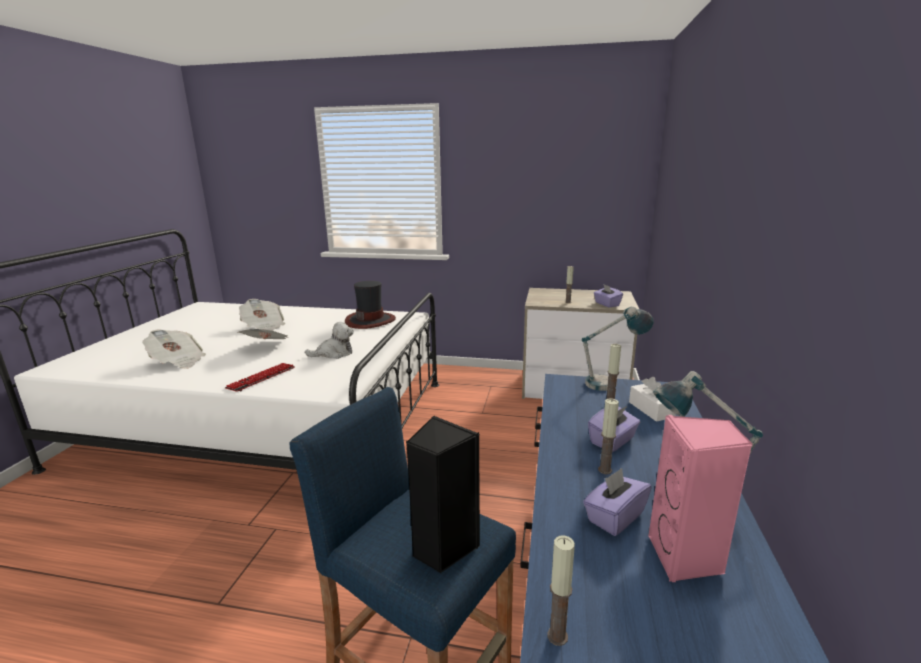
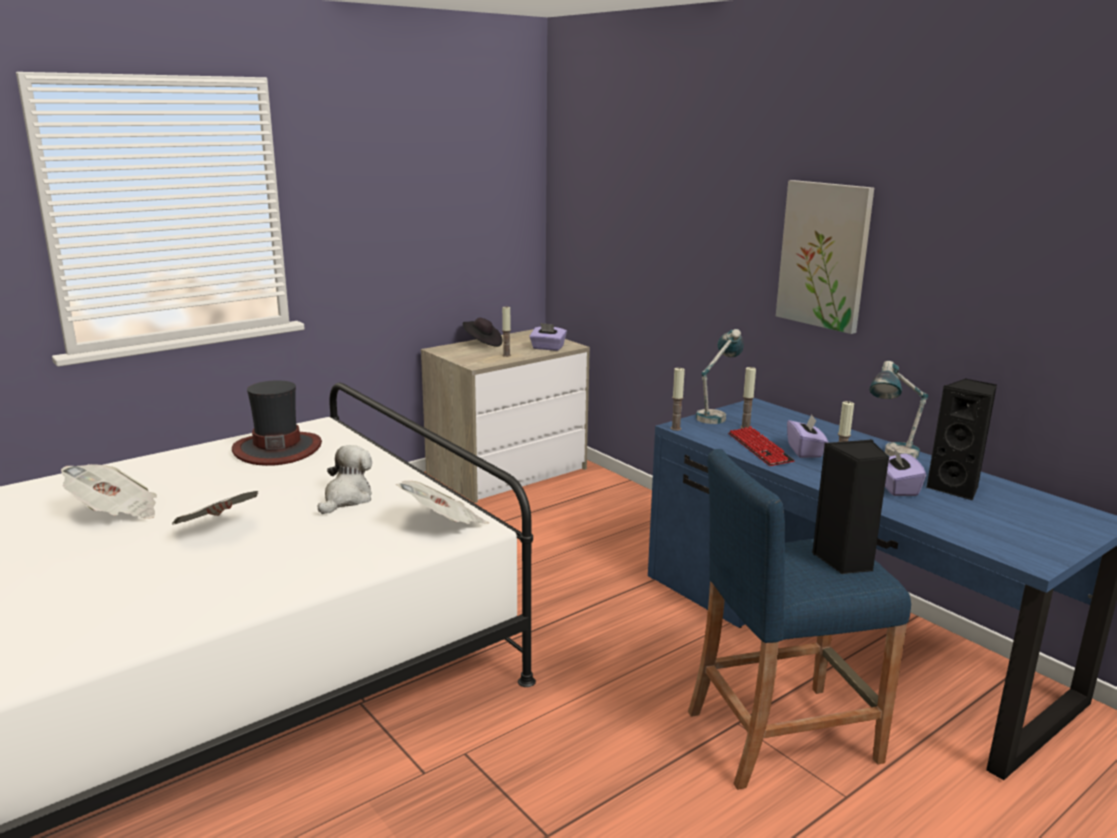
camera: 50 degrees left, 0 degrees up
newspaper [142,329,206,369] -> newspaper moved to [396,481,489,524]
keyboard [225,363,295,392] -> keyboard moved to [728,426,795,466]
candle [547,536,575,646] -> candle moved to [671,367,685,431]
white tissue box [629,377,676,422] -> none
pink speaker [648,415,753,582] -> black speaker [926,379,997,500]
none -> black hat [462,318,503,347]
none -> picture [776,180,874,334]

